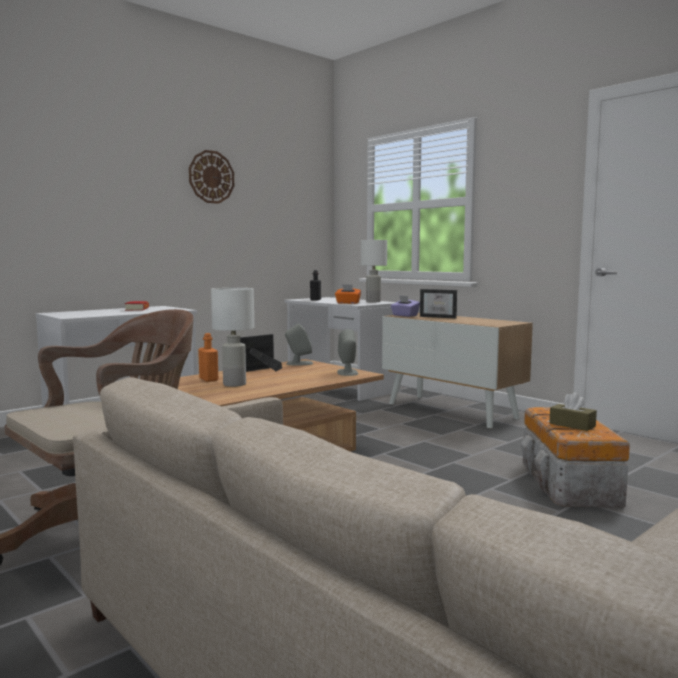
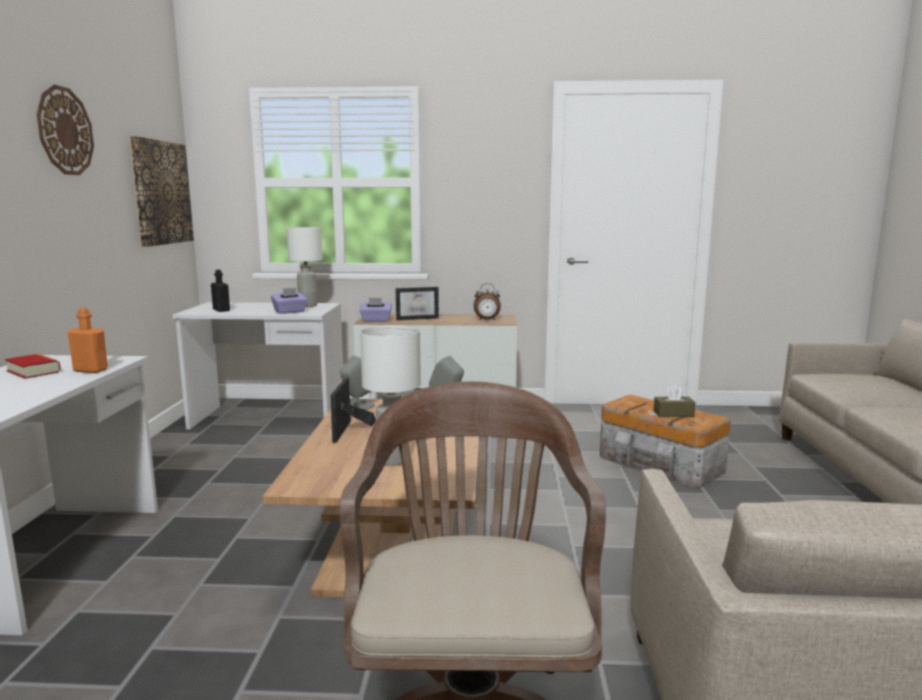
camera: 45 degrees left, 5 degrees up
orange bottle [198,333,218,382] -> orange bottle moved to [68,308,108,373]
orange tissue box [335,284,361,304] -> purple tissue box [271,288,307,314]
none -> picture [129,136,194,247]
none -> alarm clock [474,283,501,320]

